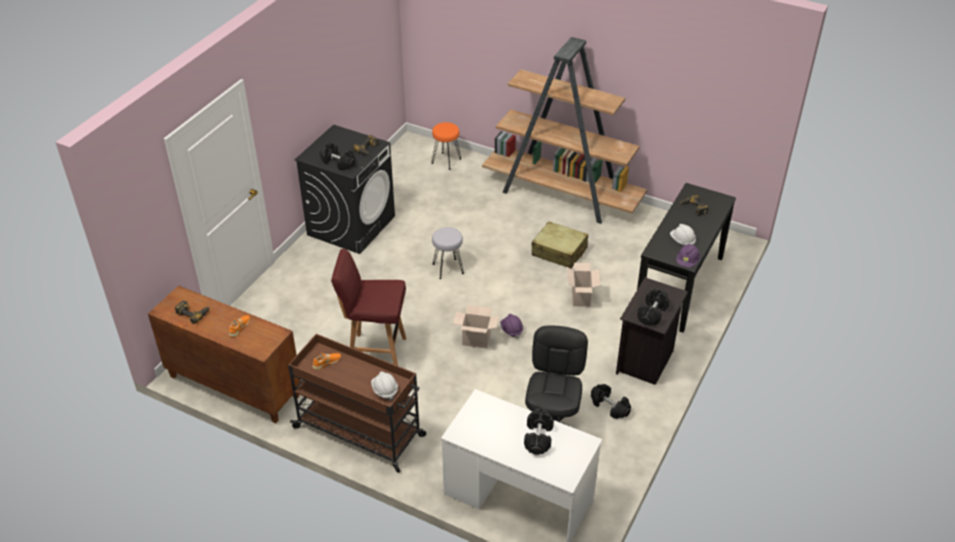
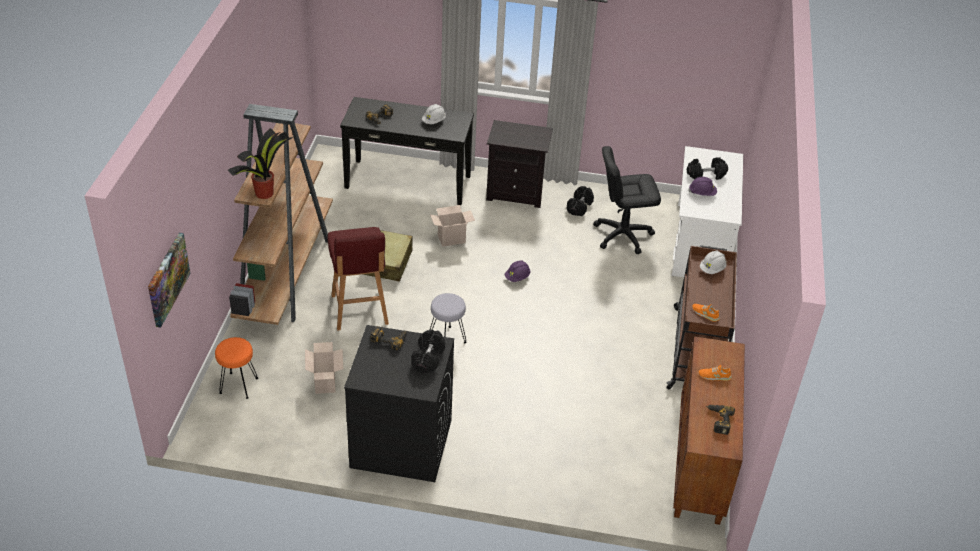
camera: 110 degrees left, 0 degrees up
red stool [331,249,406,366] -> red stool moved to [328,227,389,330]
cardboard box [453,305,499,348] -> cardboard box moved to [305,342,343,394]
black dumbbell [637,289,669,326] -> none
purple hard hat [676,244,700,267] -> purple hard hat moved to [689,177,717,196]
none -> picture [148,233,191,328]
none -> potted plant [228,128,293,199]

